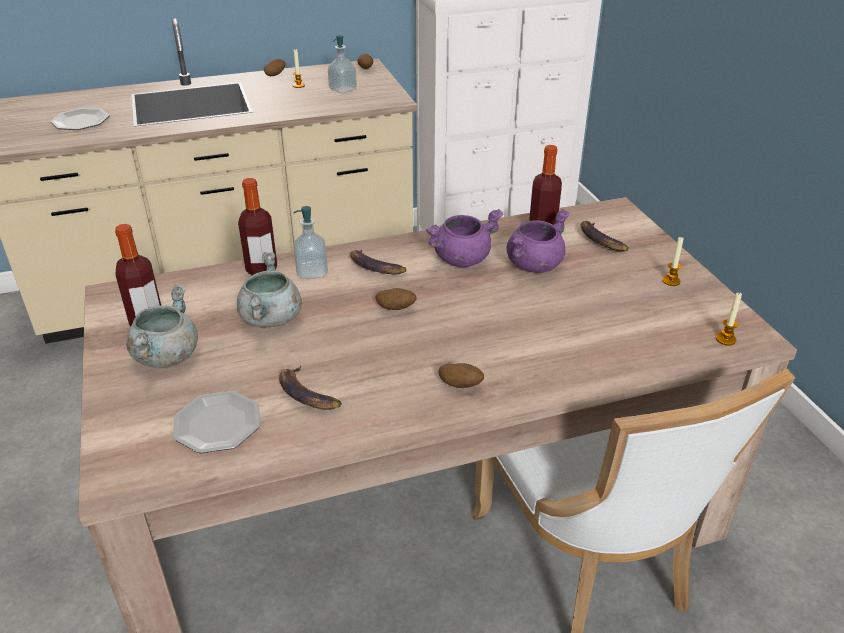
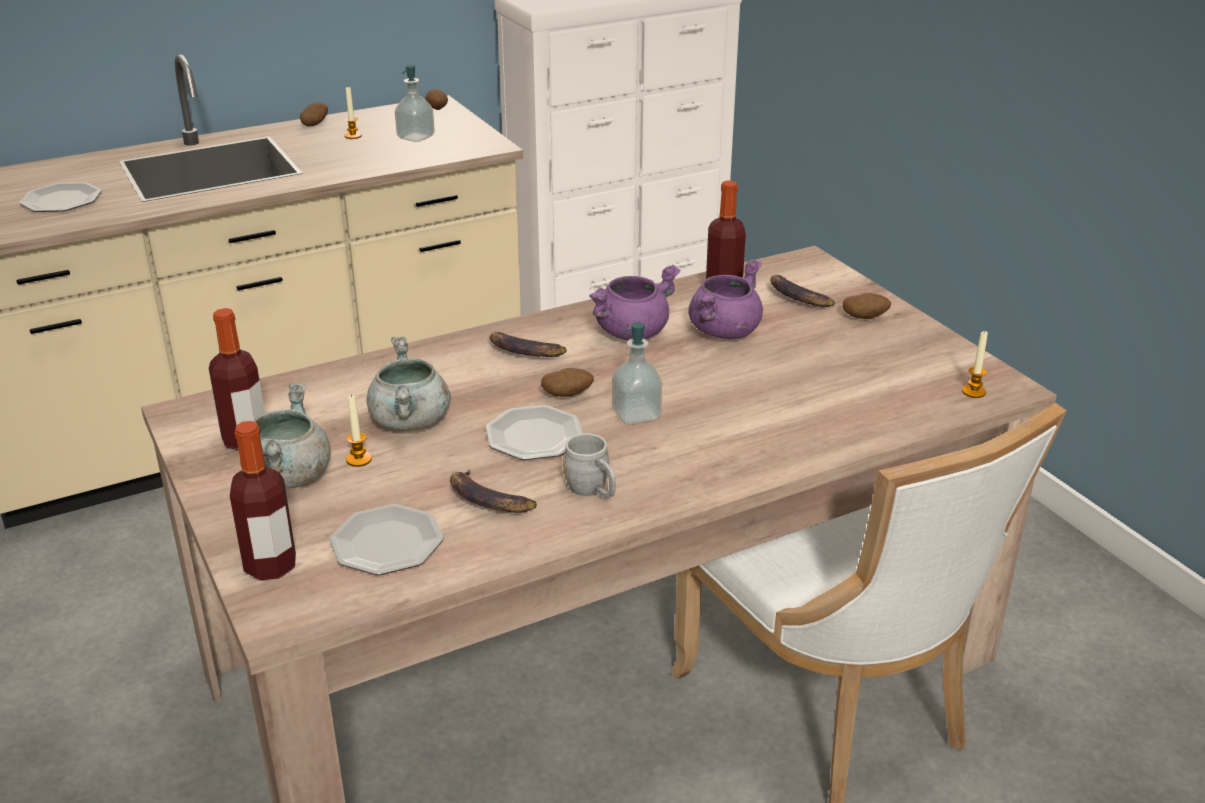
camera: 10 degrees left, 5 degrees down
bottle [238,178,277,275] -> bottle moved to [230,421,296,580]
soap dispenser [293,206,328,279] -> soap dispenser moved to [612,322,662,425]
potato [439,363,484,388] -> potato moved to [843,293,891,319]
candle [662,237,684,286] -> candle moved to [346,395,372,467]
none -> plate [486,405,583,460]
none -> grey mug [563,433,616,498]

